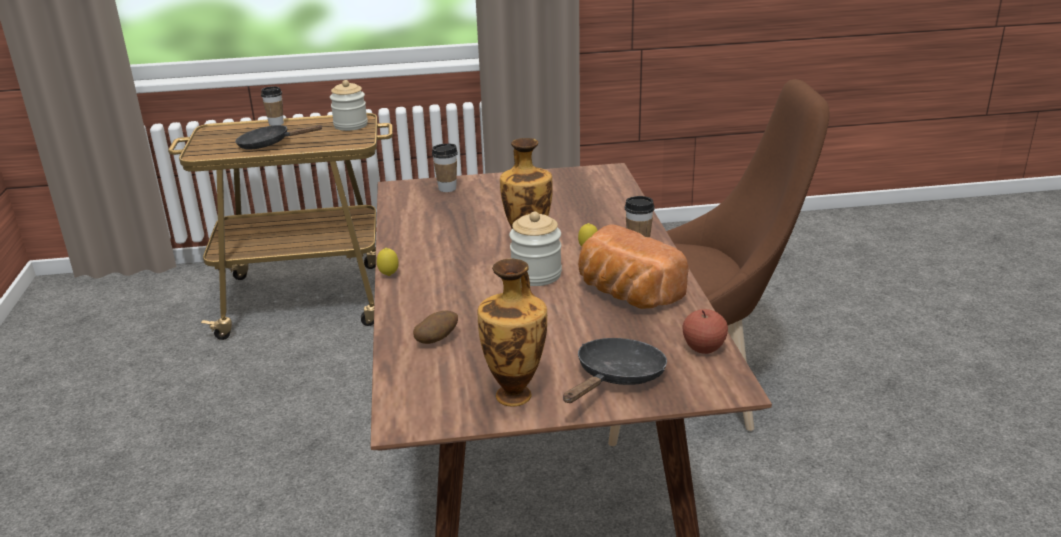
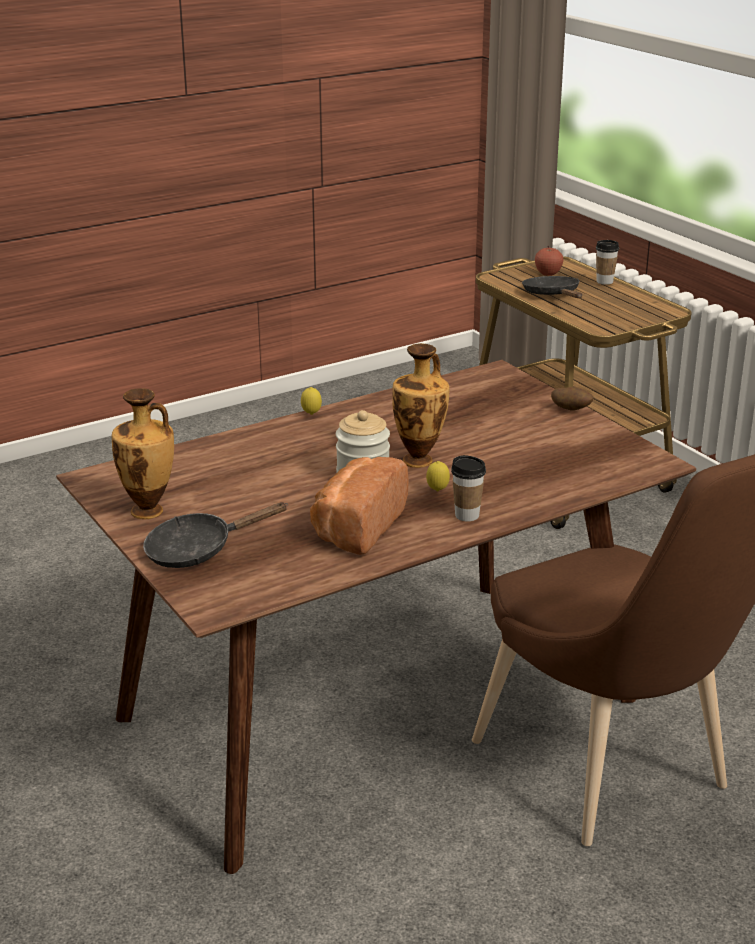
camera: 65 degrees right, 0 degrees up
jar [330,80,368,131] -> none
potato [413,311,458,344] -> potato moved to [551,387,593,410]
cup [432,144,458,192] -> none
black frying pan [563,338,667,403] -> black frying pan turned 150 degrees clockwise [143,502,288,568]
apple [682,309,728,354] -> apple moved to [535,246,563,276]

